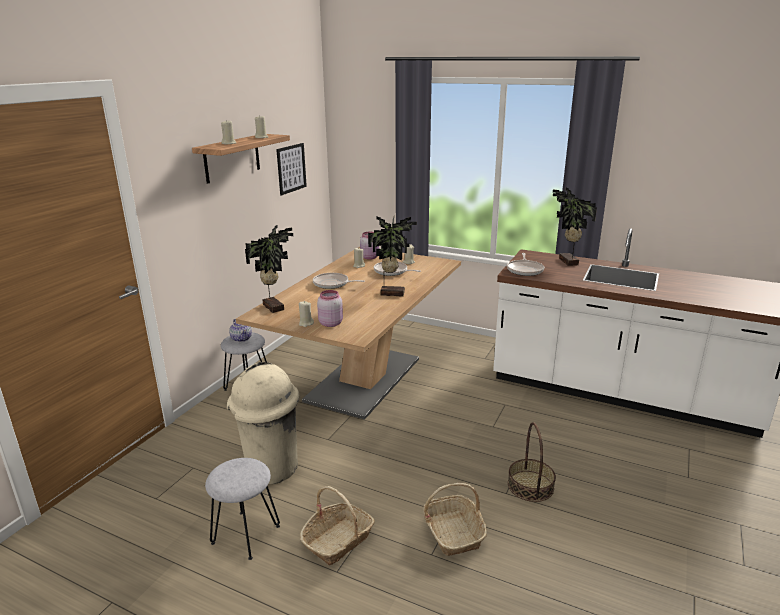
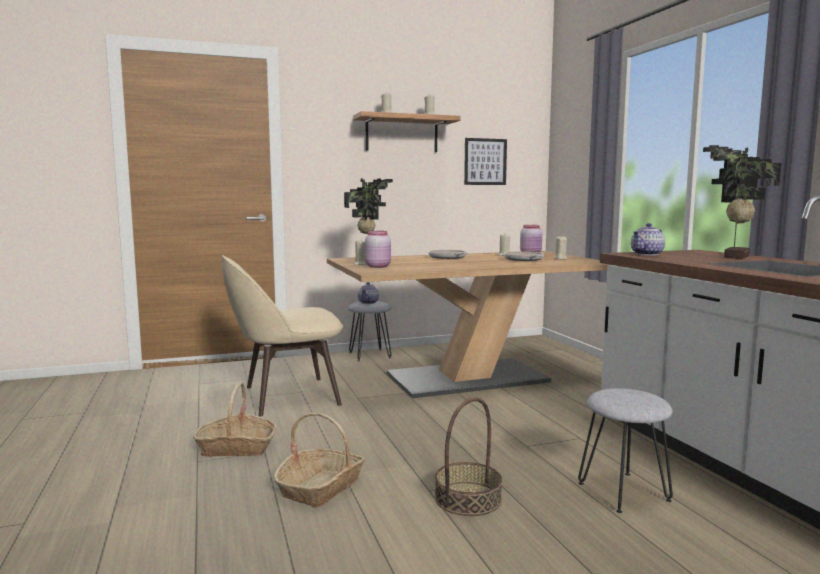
camera: 45 degrees right, 15 degrees down
grey stool [205,458,280,560] -> grey stool moved to [578,388,673,513]
beige trash can [227,362,300,484] -> beige chair [222,255,343,416]
potted plant [368,216,417,297] -> none
frying pan [507,253,544,276] -> teapot [631,223,665,256]

